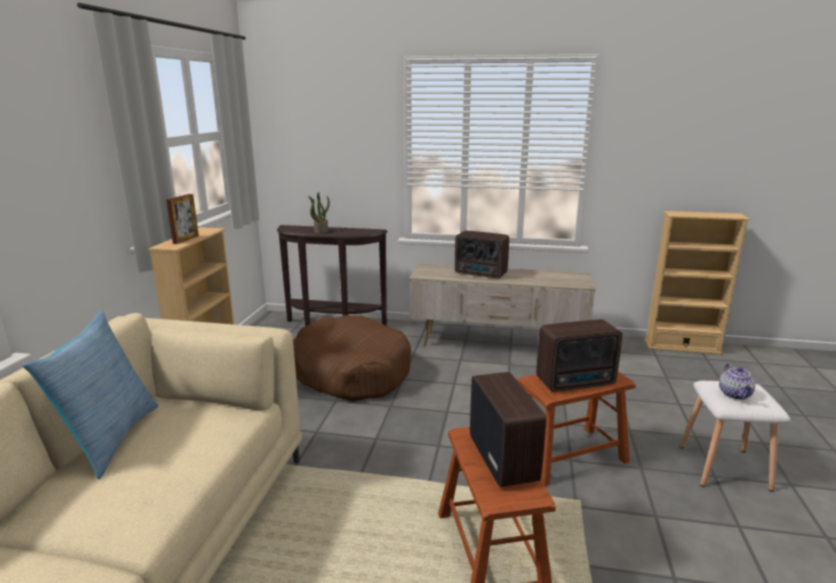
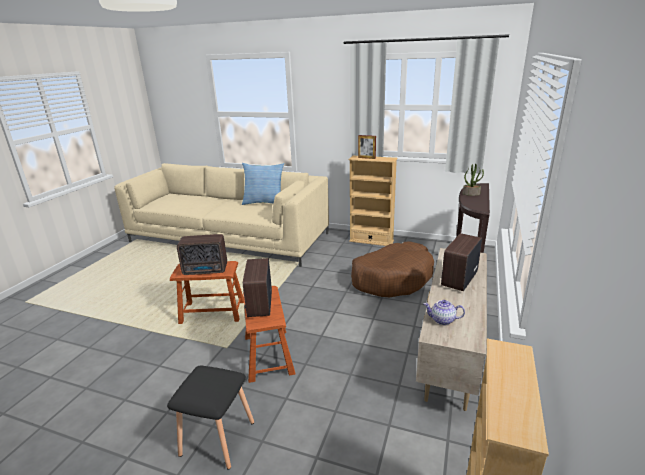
camera: 100 degrees right, 5 degrees up
white stool [679,381,790,492] -> black stool [167,365,254,470]
teapot [719,363,755,400] -> teapot moved to [424,300,465,325]

